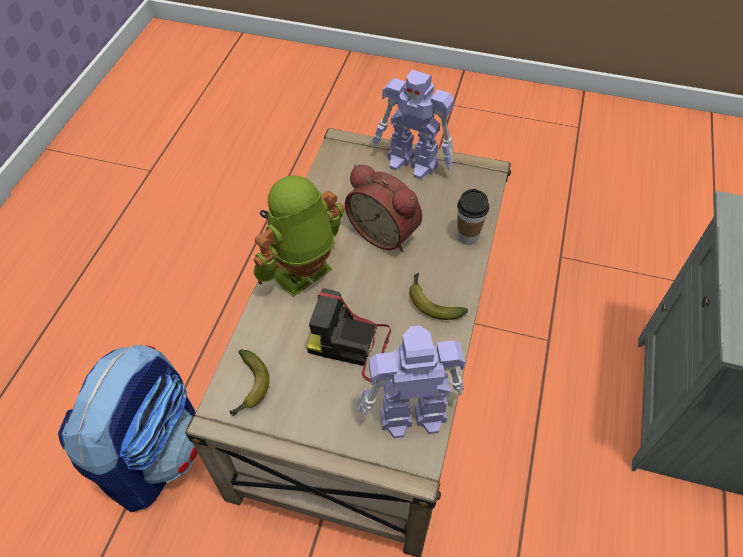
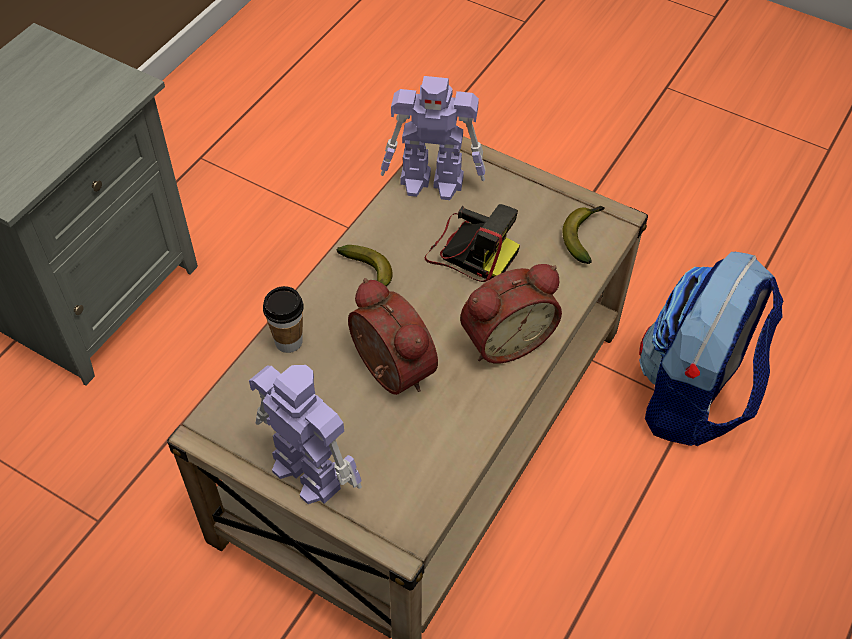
camera: 165 degrees left, 0 degrees up
toy robot [253,175,345,297] -> alarm clock [460,264,562,364]

